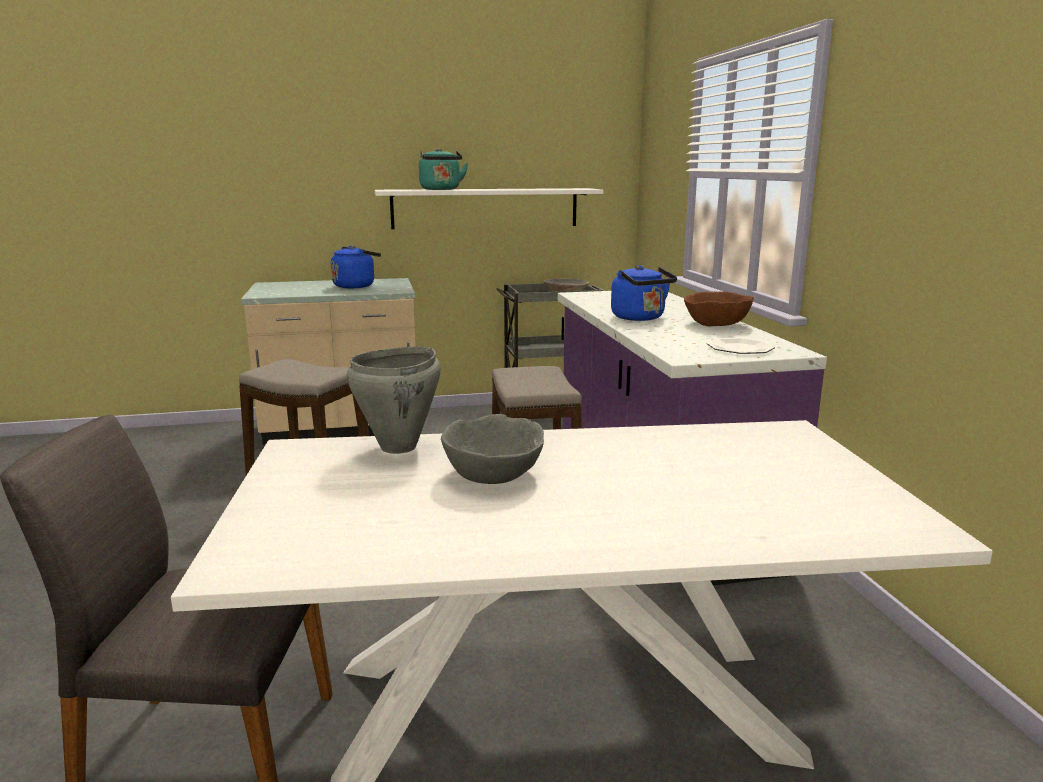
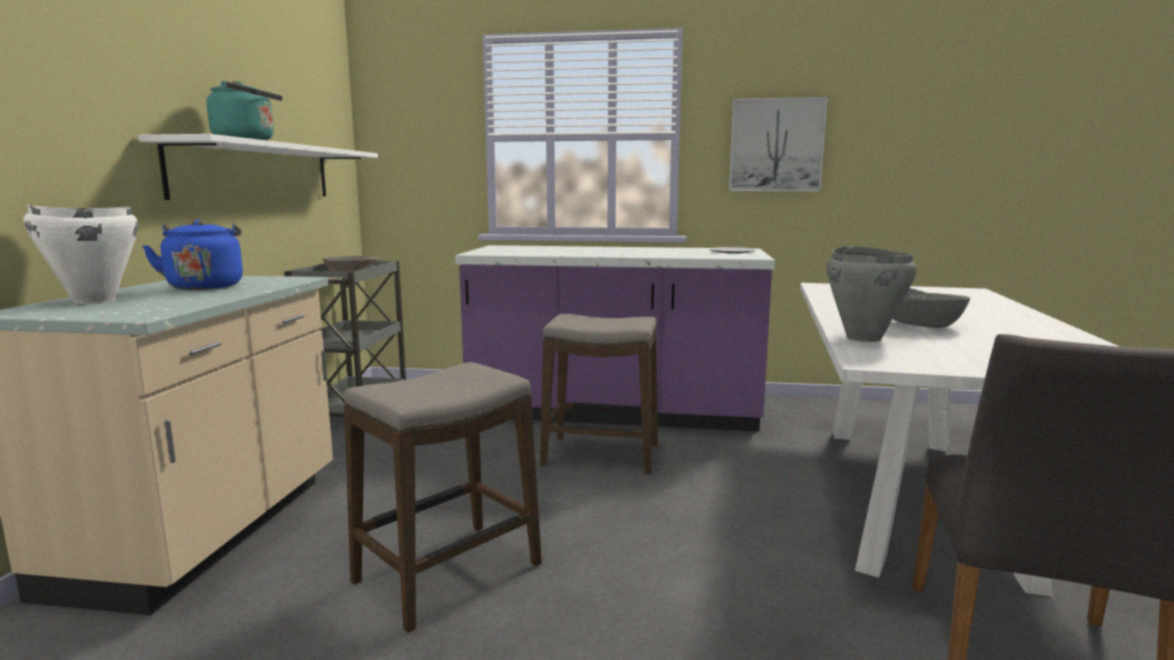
camera: 70 degrees left, 5 degrees down
blue kettle [611,265,677,321] -> none
brown bowl [684,291,754,326] -> none
none -> white cooking pot [23,205,138,304]
none -> picture [729,97,828,191]

